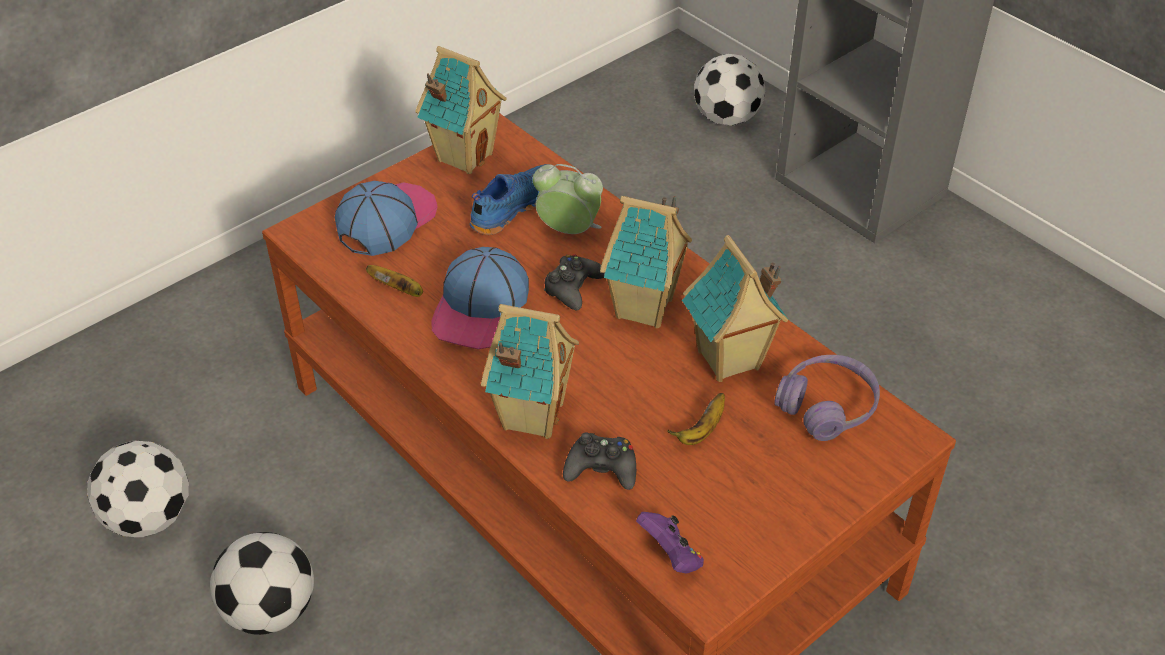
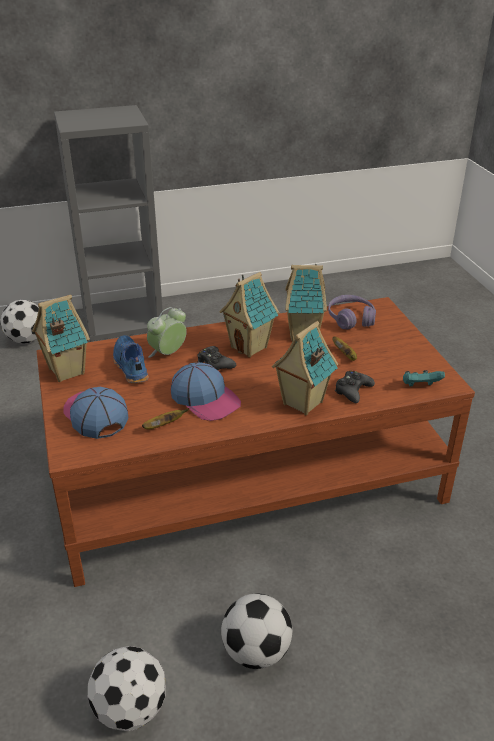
camera: 65 degrees left, 10 degrees down
purple game controller [636,512,704,574] -> turquoise game controller [403,370,445,387]

